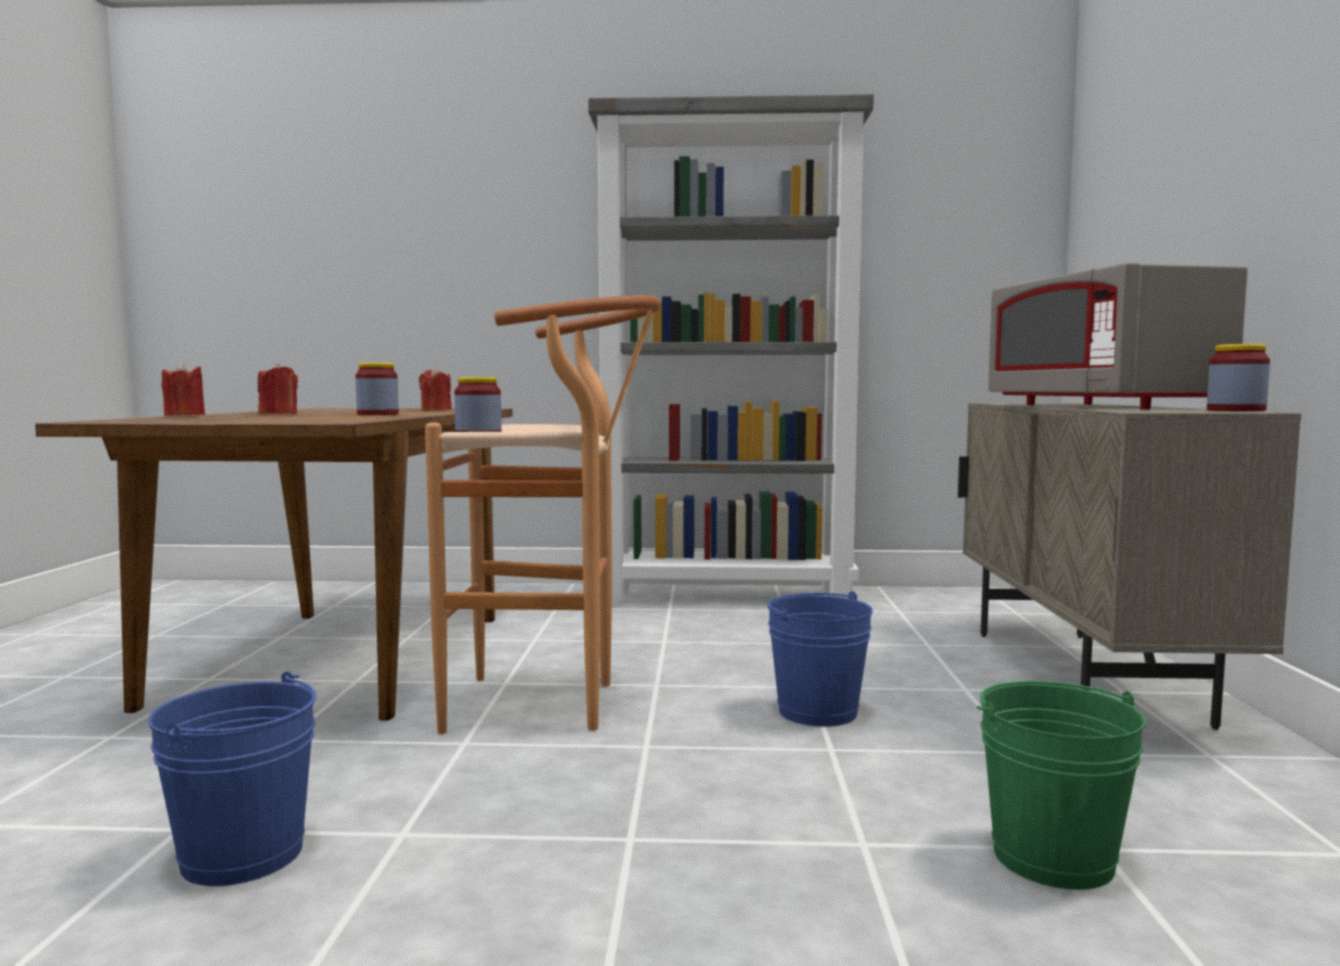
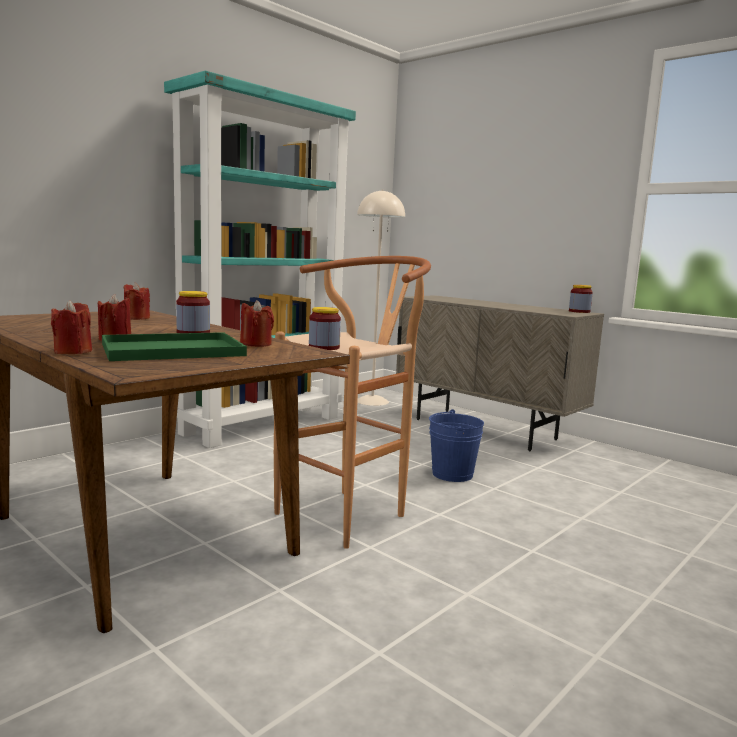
camera: 50 degrees left, 5 degrees up
blue bucket [148,671,316,886] -> none
grey bookcase [588,94,874,606] -> turquoise bookcase [164,71,356,448]
green bucket [977,681,1146,890] -> none
grey microwave [988,262,1248,409] -> none
none -> green tray [102,332,247,361]
none -> red candle [240,300,274,347]
none -> beige floor lamp [357,189,405,406]

